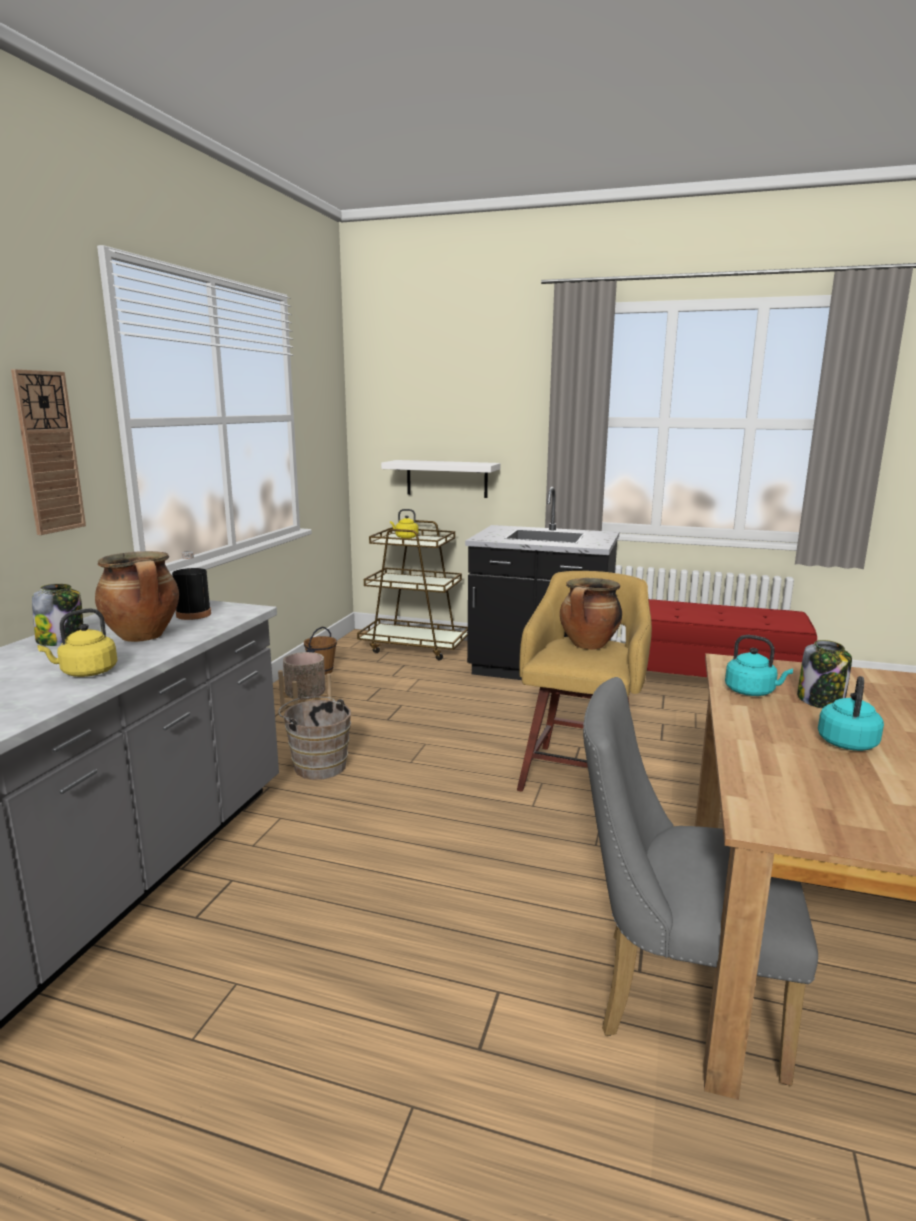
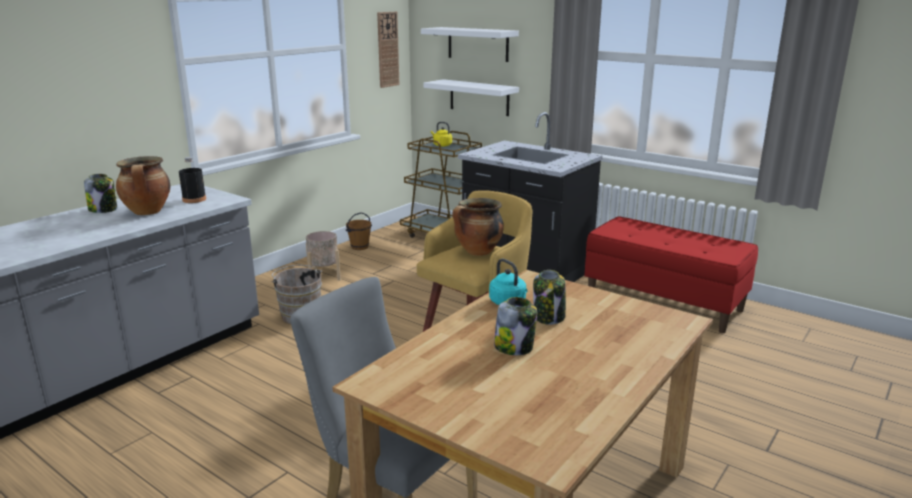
camera: 20 degrees right, 5 degrees up
wall clock [11,369,86,535] -> wall clock moved to [377,12,399,88]
yellow kettle [38,608,117,677] -> none
turquoise kettle [818,676,884,751] -> jar [494,297,537,355]
none -> white shelf [421,27,519,62]

